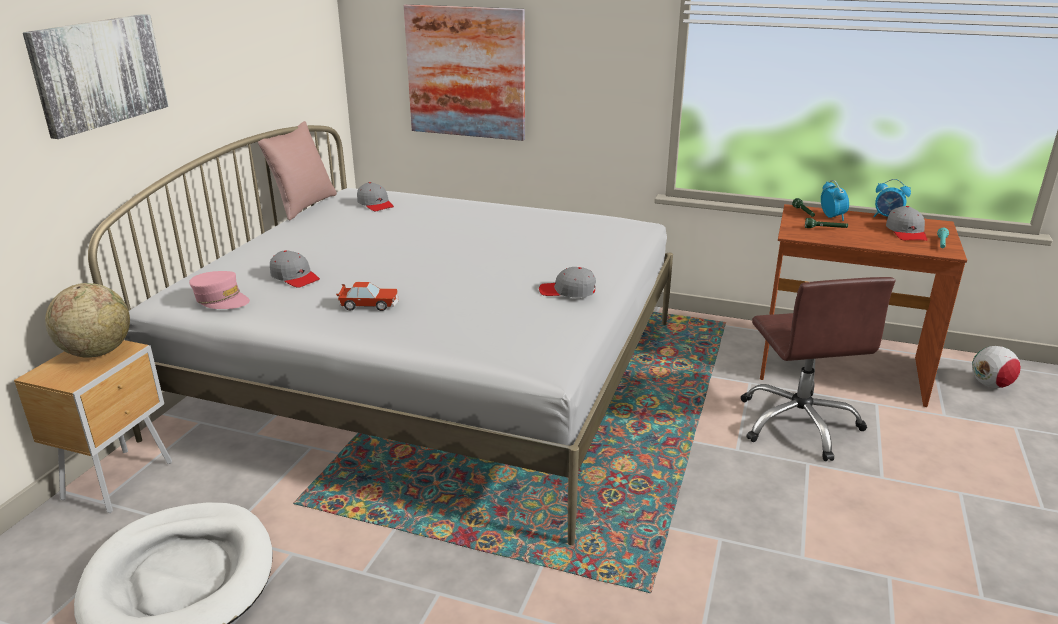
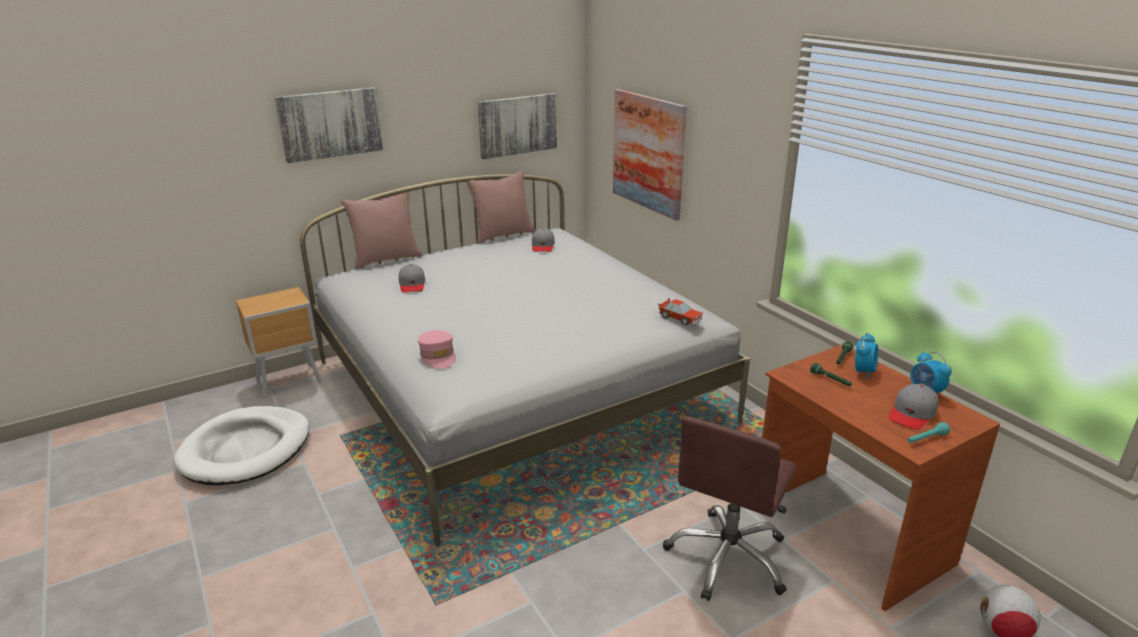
camera: 40 degrees right, 0 degrees up
globe [45,283,130,358] -> none
pink cap [189,271,250,309] -> pink cap moved to [418,330,456,368]
toy car [336,282,399,311] -> toy car moved to [658,298,703,325]
grey cap [539,267,596,297] -> none
none -> pink pillow [341,192,423,269]
none -> picture [478,93,557,159]

